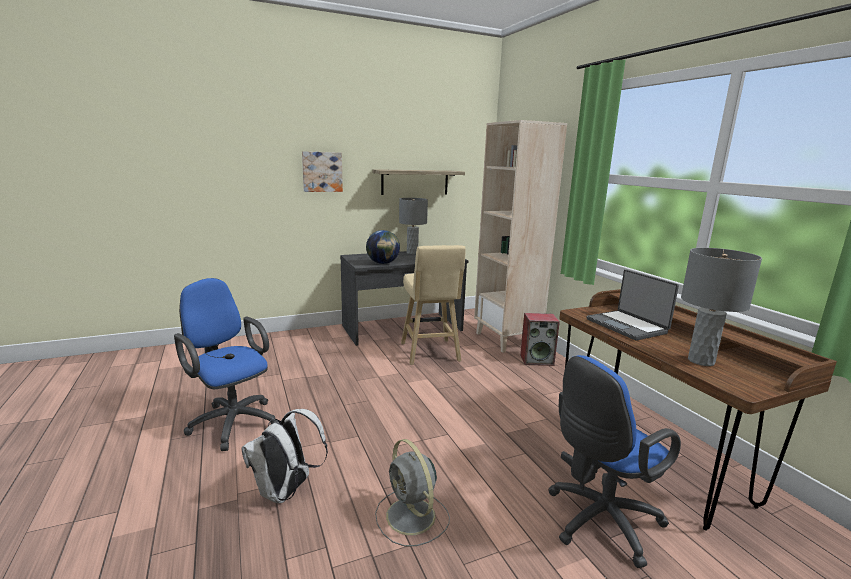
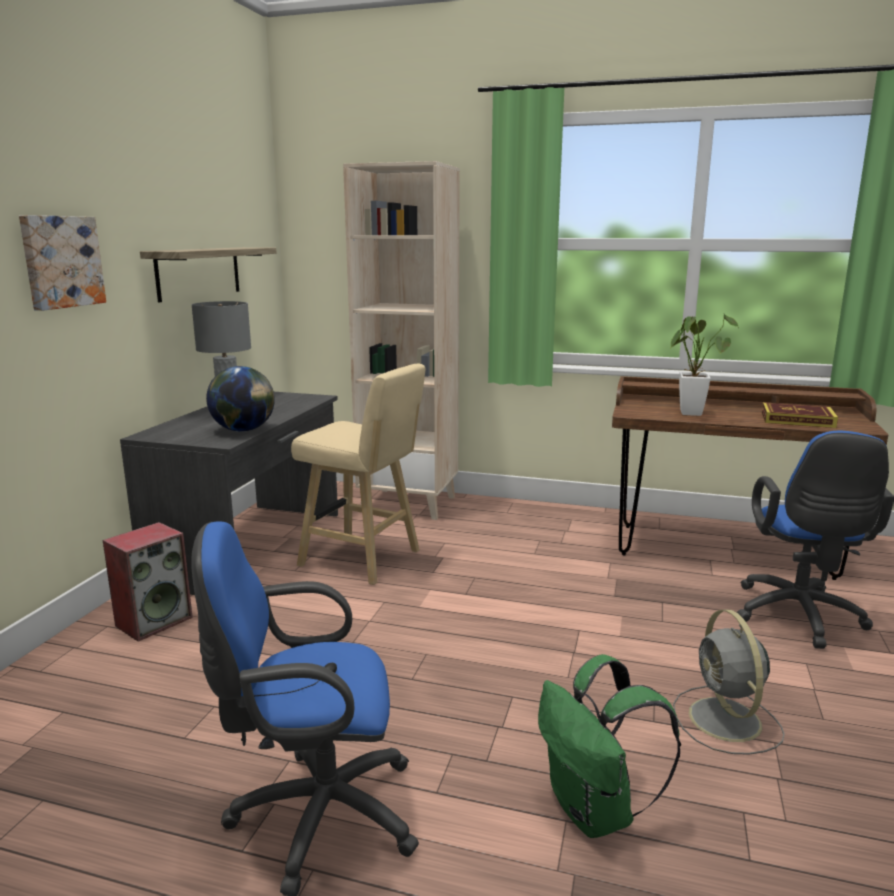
camera: 50 degrees left, 0 degrees up
white backpack [241,409,328,503] -> green backpack [538,654,681,838]
grey fan [375,439,450,547] -> grey fan turned 75 degrees clockwise [673,609,784,755]
speaker [520,313,560,366] -> speaker moved to [103,522,193,642]
laptop [586,270,679,341] -> potted plant [671,314,739,416]
grey table lamp [681,248,762,366] -> book [762,403,838,428]

